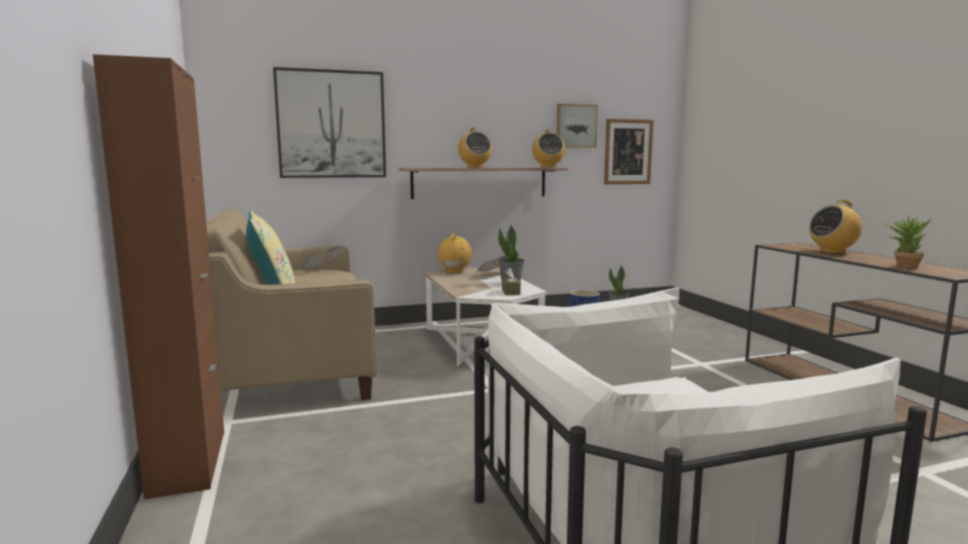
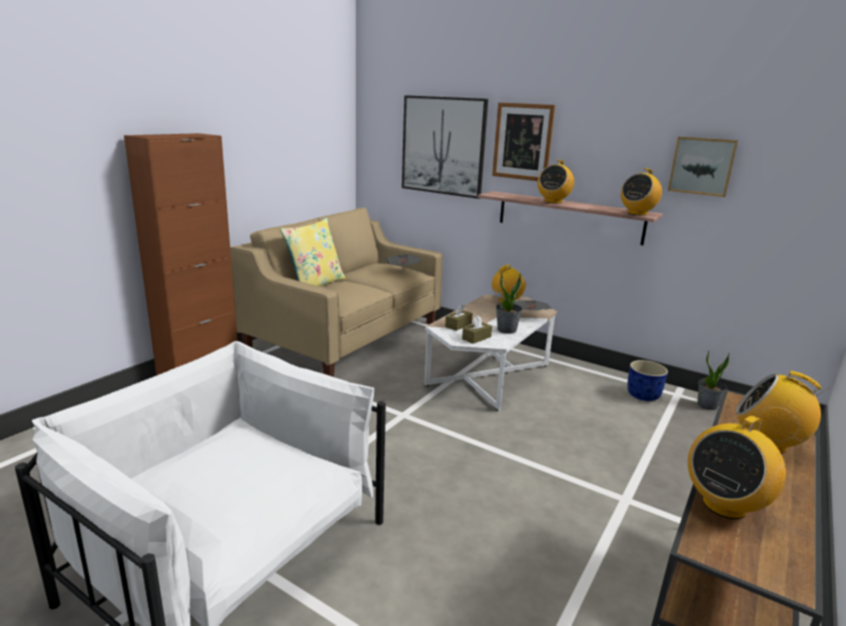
camera: 50 degrees right, 10 degrees up
picture [604,119,653,184] -> picture moved to [492,102,555,181]
potted plant [883,216,931,269] -> radio [688,413,786,519]
none -> brown tissue box [445,304,473,331]

